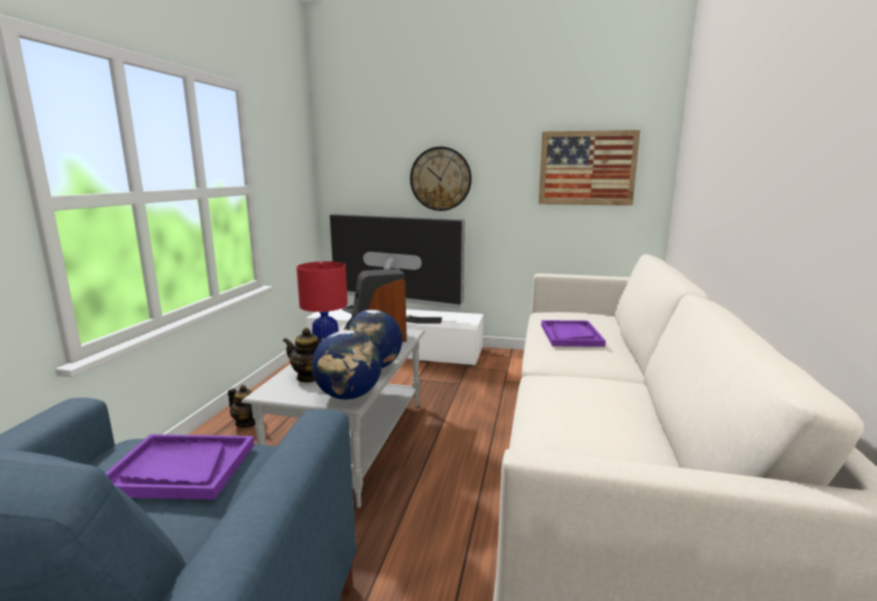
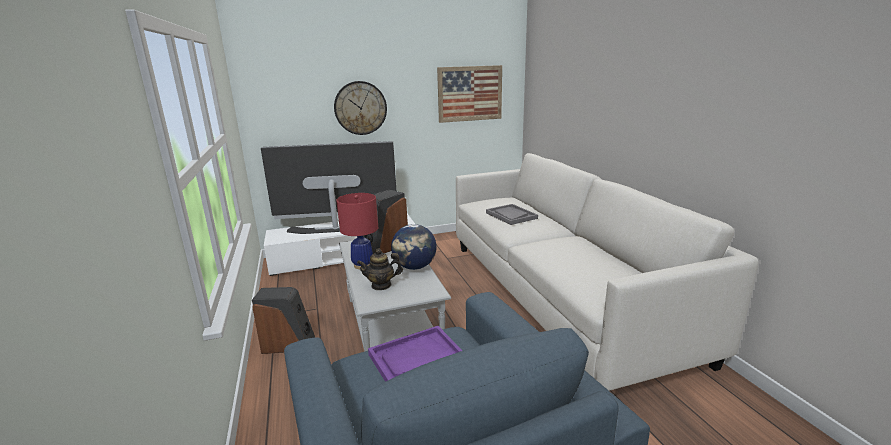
camera: 30 degrees left, 5 degrees up
teapot [228,385,255,427] -> speaker [252,287,315,354]
globe [312,330,382,400] -> none
purple tray [541,320,606,347] -> grey tray [486,204,538,225]

